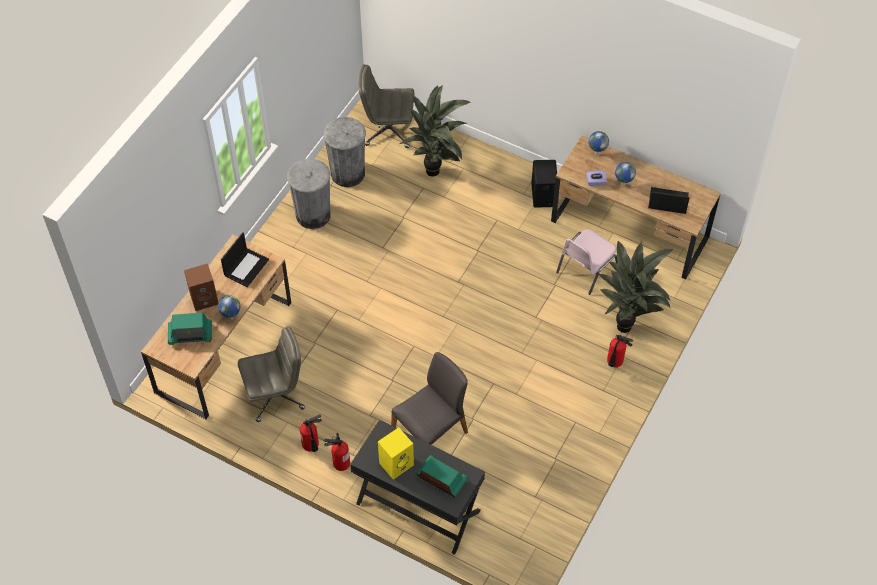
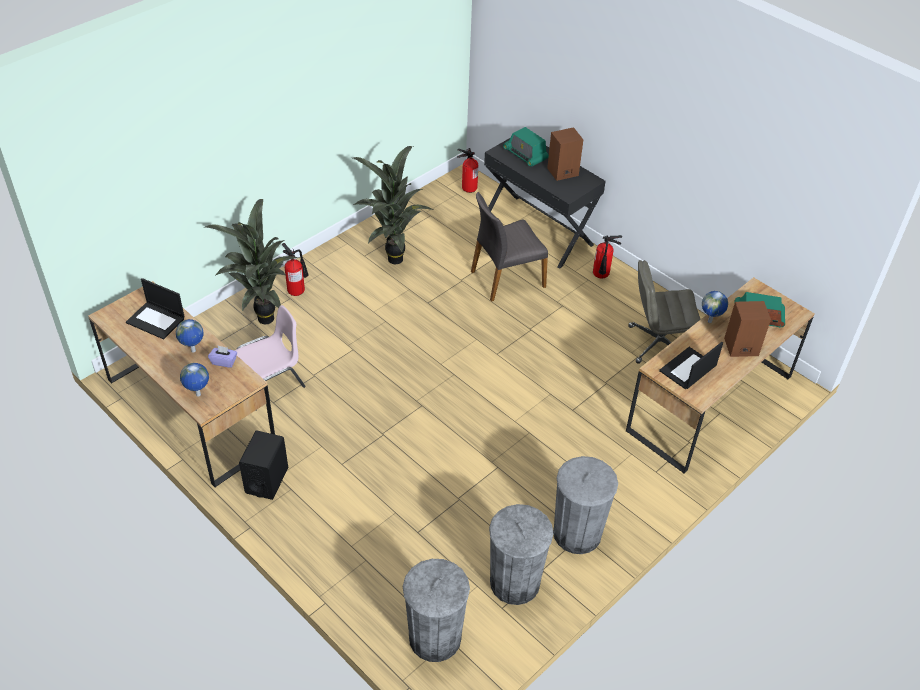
camera: 165 degrees left, 10 degrees down
fire extinguisher [300,415,322,452] -> fire extinguisher moved to [457,148,478,193]
grey office chair [358,64,415,148] -> grey trash can [403,559,470,662]
yellow speaker [378,427,414,479] -> brown speaker [547,127,583,181]
potted plant [400,85,471,177] -> potted plant moved to [353,146,434,264]

